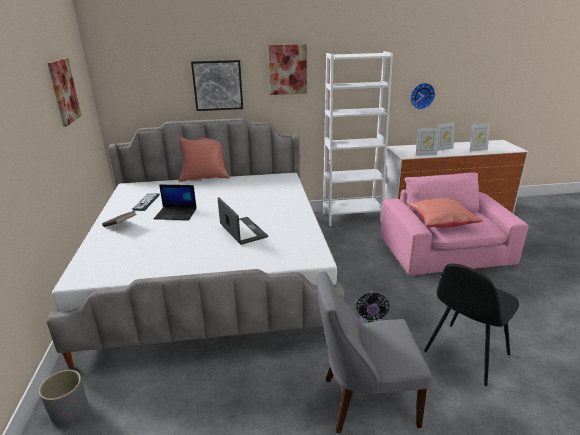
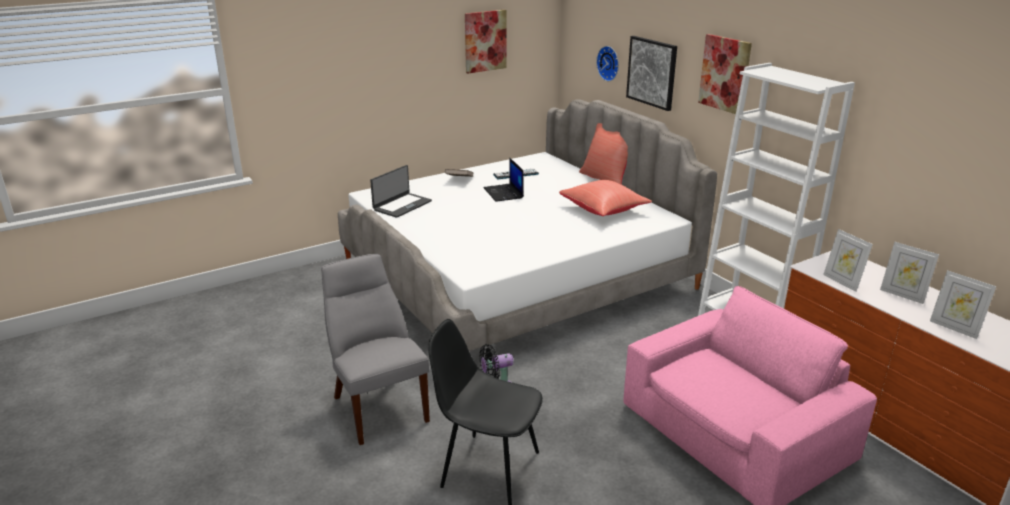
camera: 65 degrees right, 0 degrees up
grey planter [39,370,88,426] -> none
laptop [218,197,268,245] -> laptop moved to [370,165,432,218]
red pillow [407,198,483,228] -> red pillow moved to [559,180,652,216]
wall clock [410,83,435,109] -> wall clock moved to [596,46,619,81]

